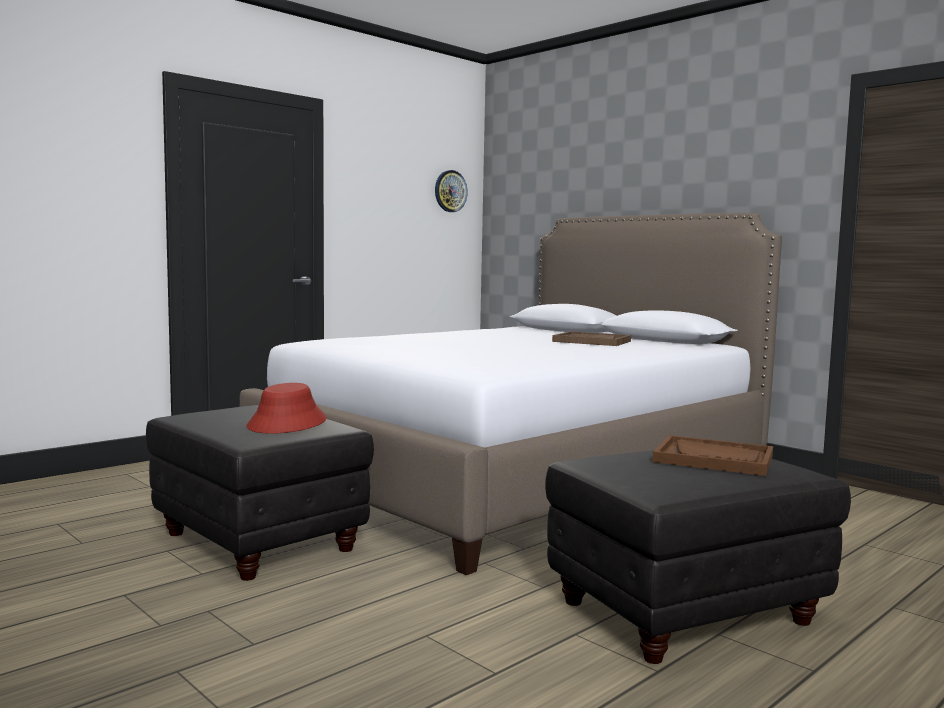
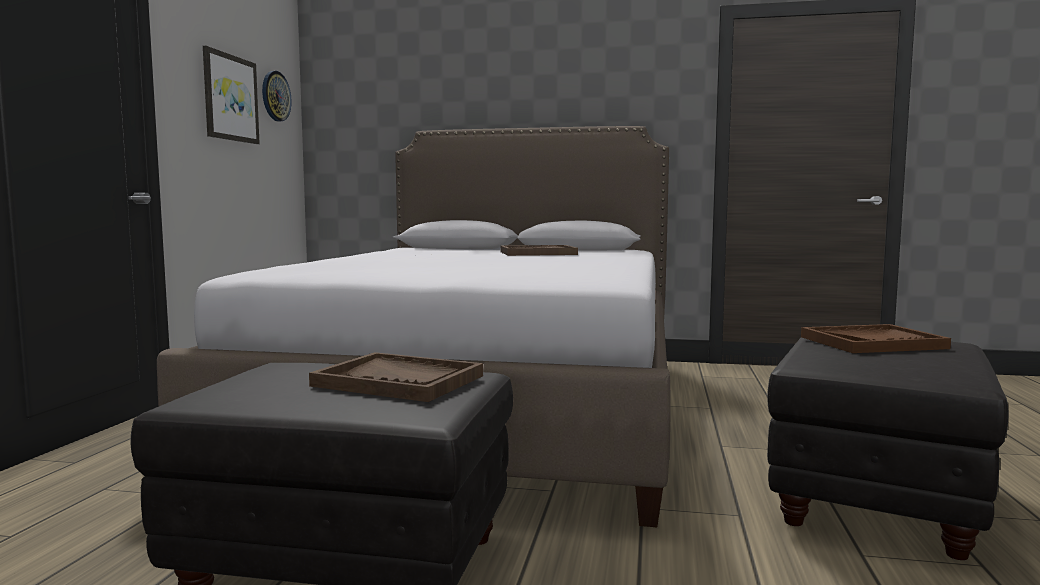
camera: 35 degrees left, 0 degrees up
red hat [246,383,327,434] -> brown tray [309,352,483,402]
none -> picture [203,46,260,144]

